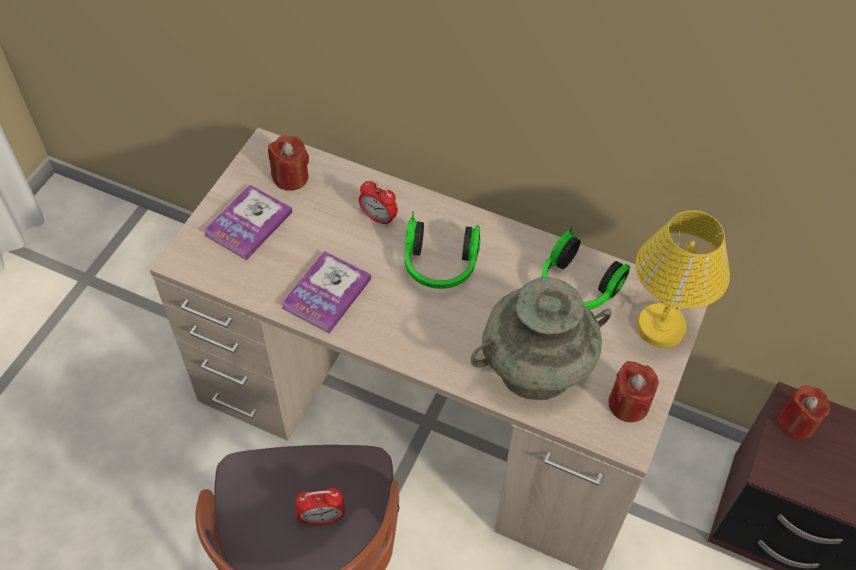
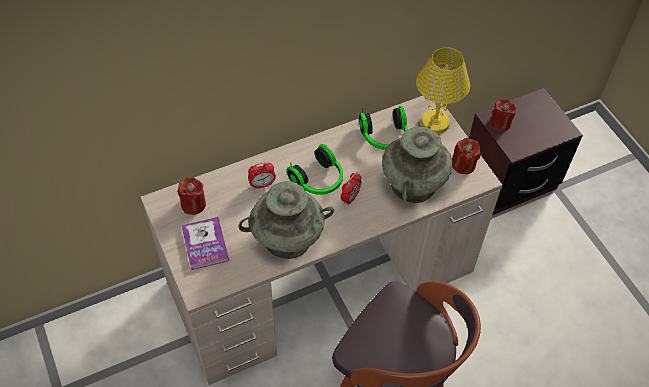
camera: 50 degrees left, 0 degrees up
book [281,251,371,333] -> turquoise vase [239,181,334,259]
alarm clock [295,488,345,525] -> alarm clock moved to [341,172,361,206]

